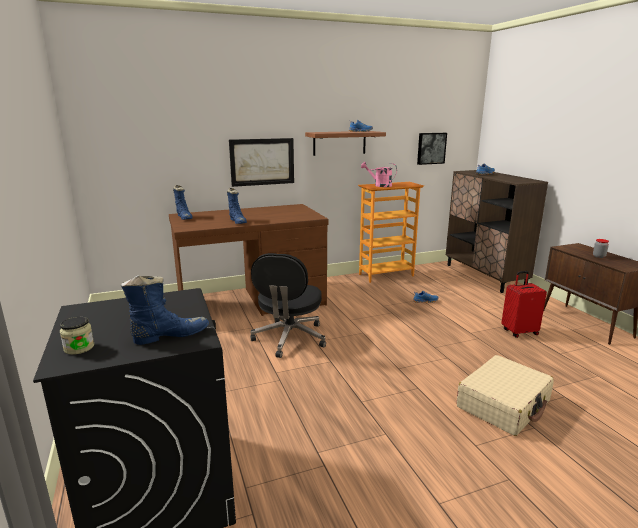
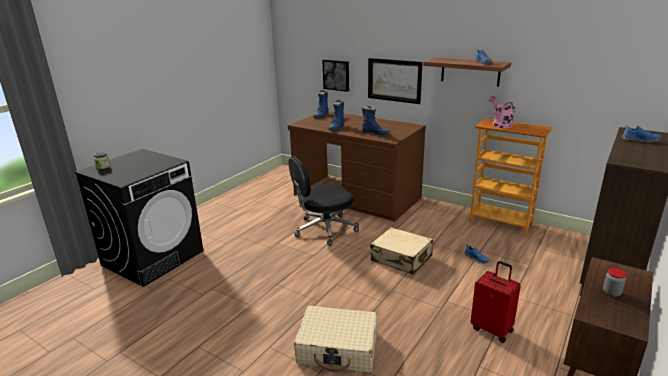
camera: 55 degrees right, 5 degrees up
blue boot [121,275,209,345] -> blue boot moved to [362,106,390,135]
picture [417,133,447,165] -> picture moved to [322,60,349,92]
none -> beige suitcase [370,227,433,274]

